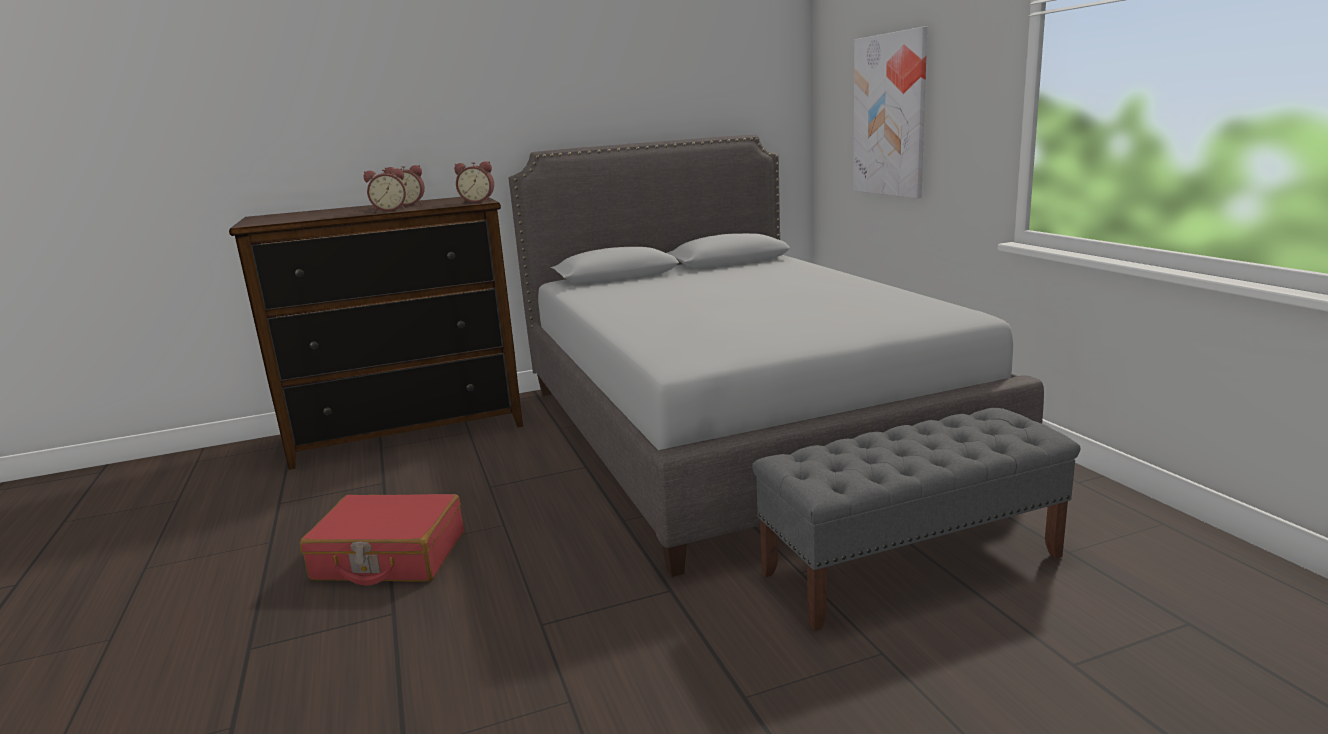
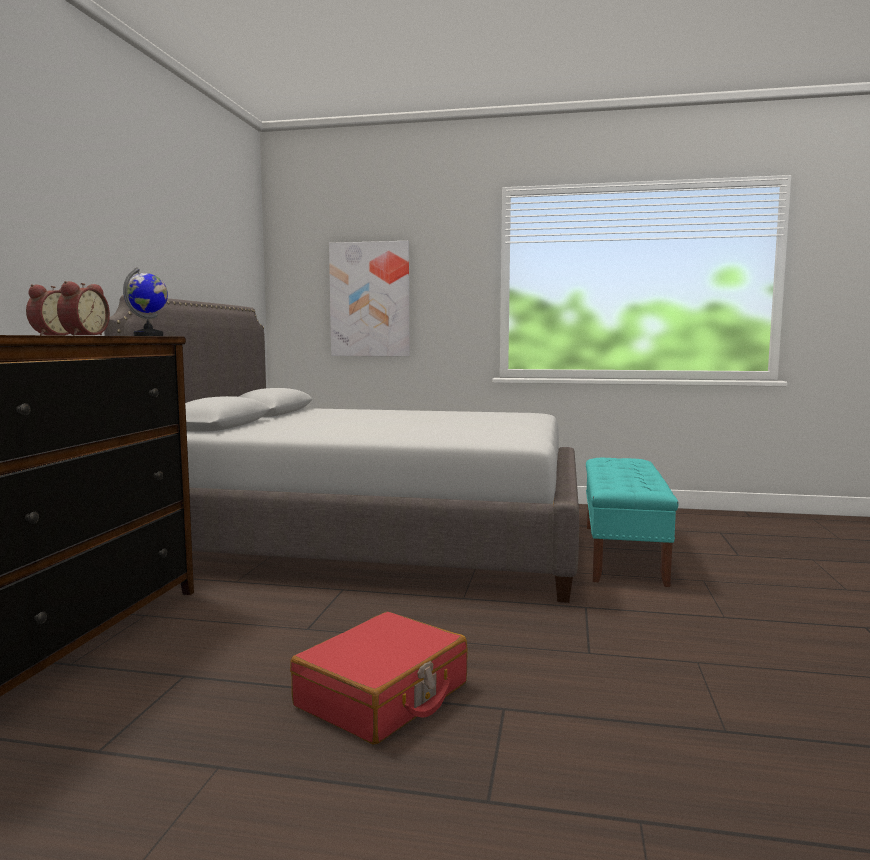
camera: 60 degrees left, 10 degrees down
alarm clock [454,161,494,203] -> globe [123,267,168,336]
grey bench [752,408,1080,631] -> turquoise bench [586,458,679,587]

